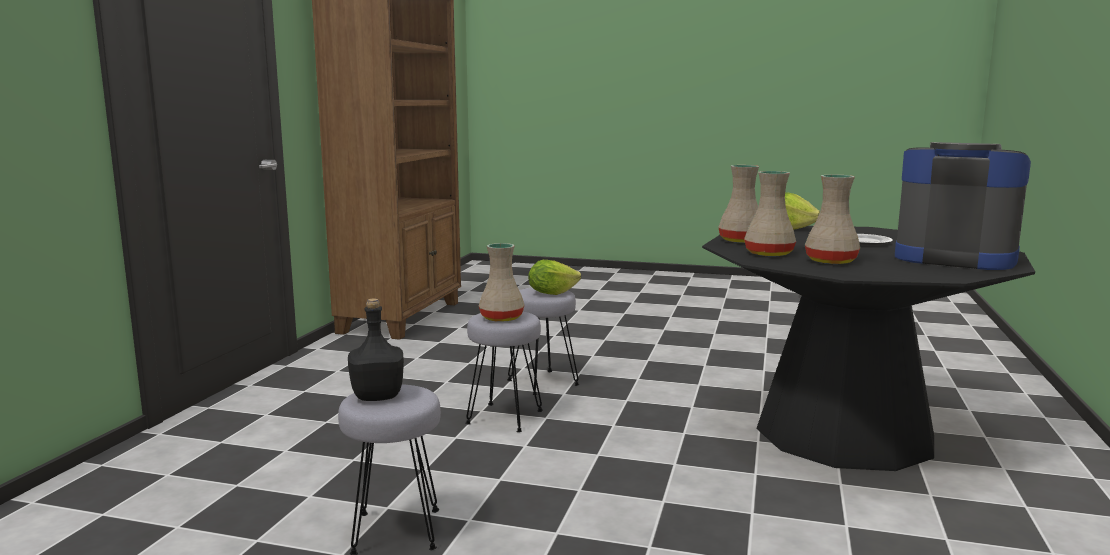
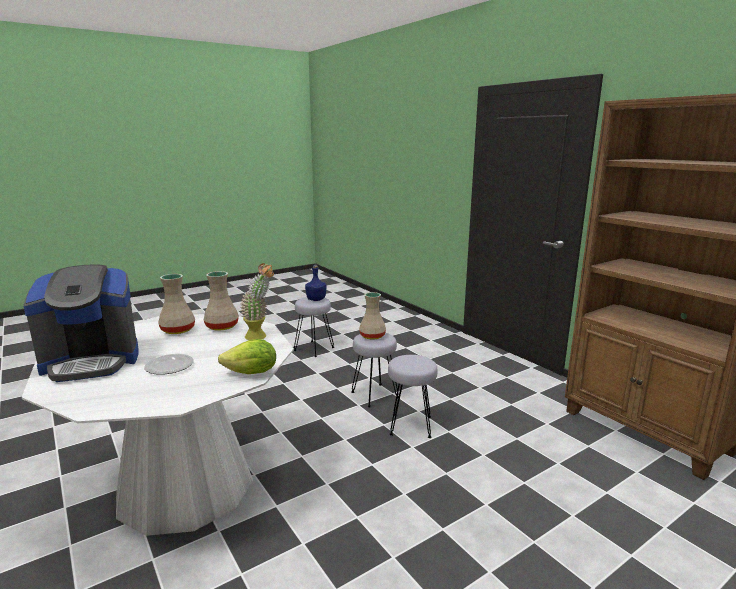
camera: 130 degrees right, 5 degrees up
black bottle [348,299,404,401] -> blue bottle [305,265,327,301]
lettuce [528,260,581,295] -> none
black dining table [702,226,1035,471] -> white dining table [22,314,294,536]
beige vase [718,165,759,243] -> potted plant [240,263,274,340]

